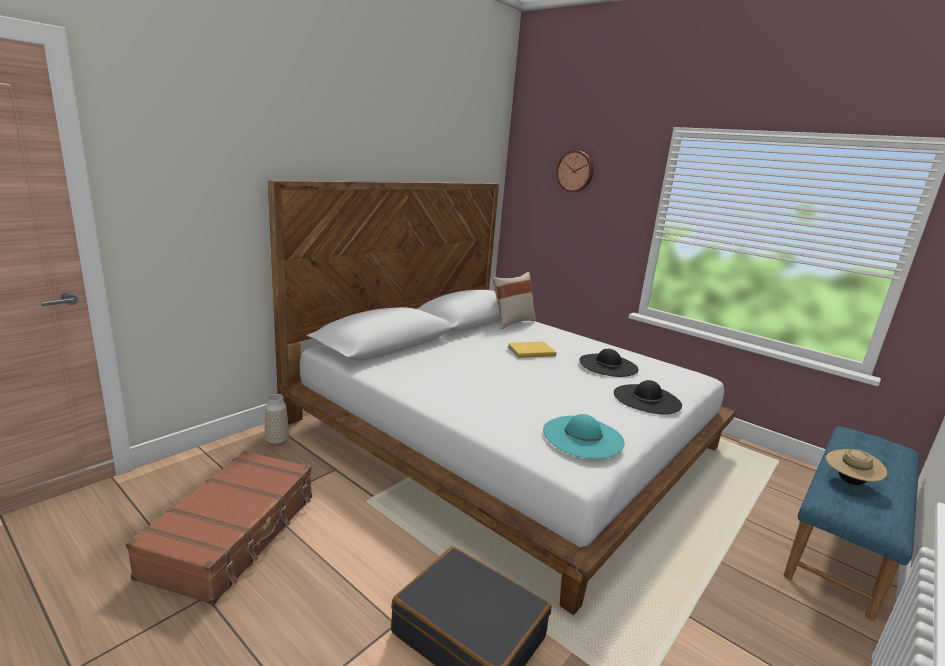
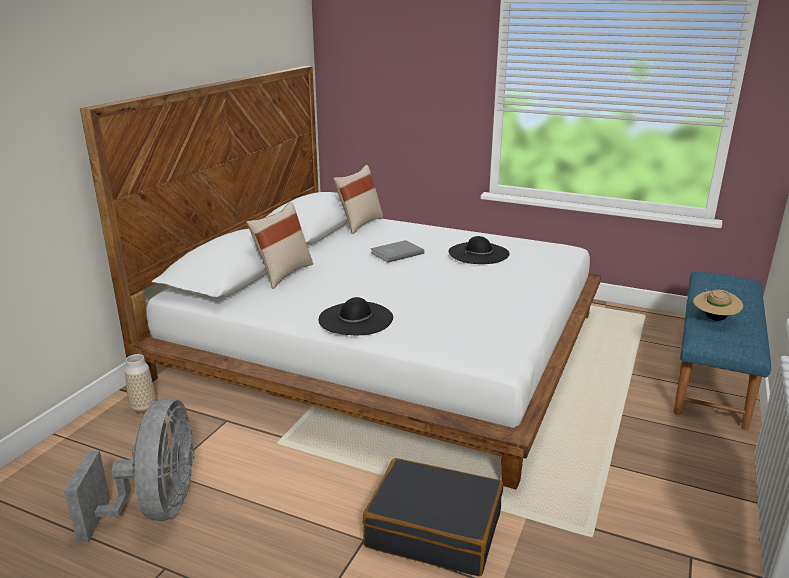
camera: 15 degrees left, 5 degrees up
brown suitcase [125,450,312,605] -> grey fan [64,398,195,542]
yellow book [507,342,557,358] -> grey book [370,240,425,263]
turquoise hat [543,414,625,458] -> none
wall clock [556,151,593,192] -> none
black hat [614,380,682,415] -> black hat moved to [319,297,393,335]
none -> beige pillow [246,202,313,289]

